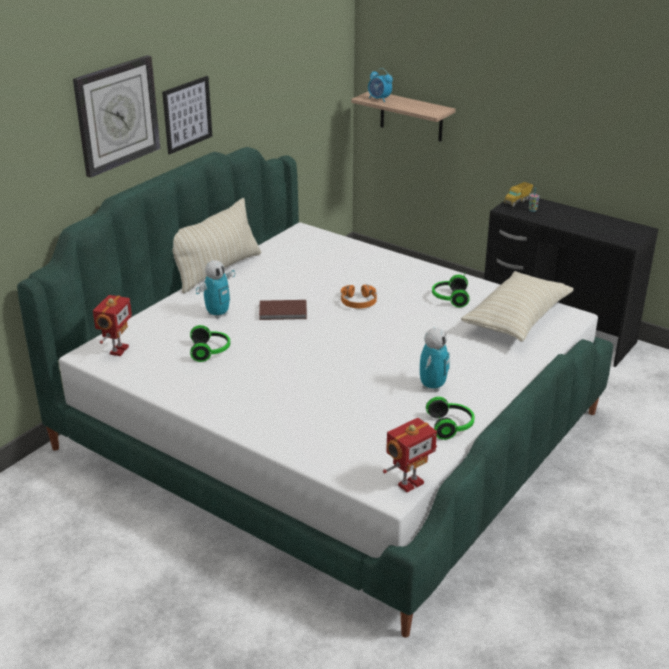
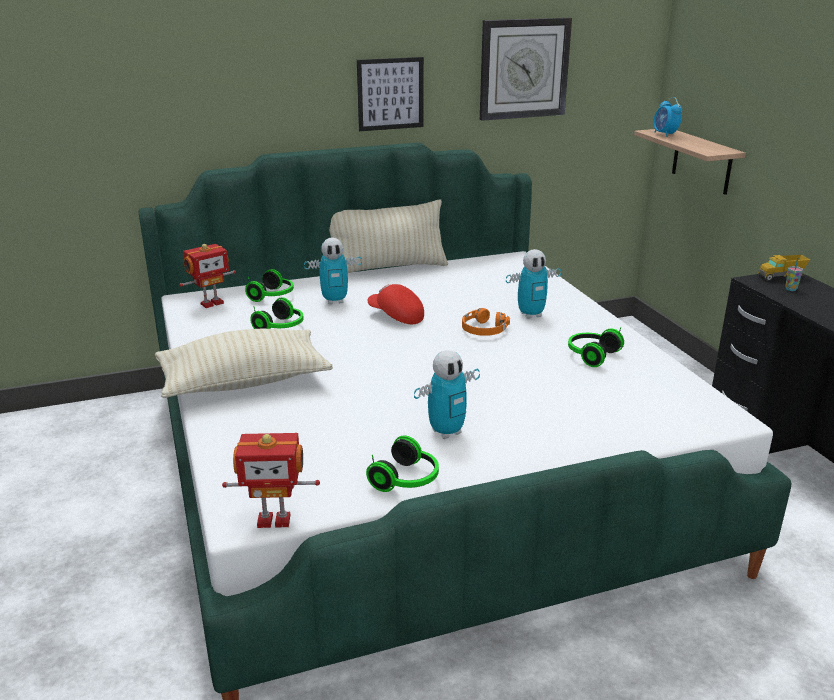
camera: 35 degrees right, 5 degrees down
wall clock [73,55,160,178] -> wall clock moved to [480,18,572,121]
brown book [259,300,307,320] -> red cap [367,284,424,324]
beige pillow [461,271,573,342] -> beige pillow moved to [155,329,333,398]
none -> headphones [245,269,294,302]
none -> toy robot [506,249,561,319]

